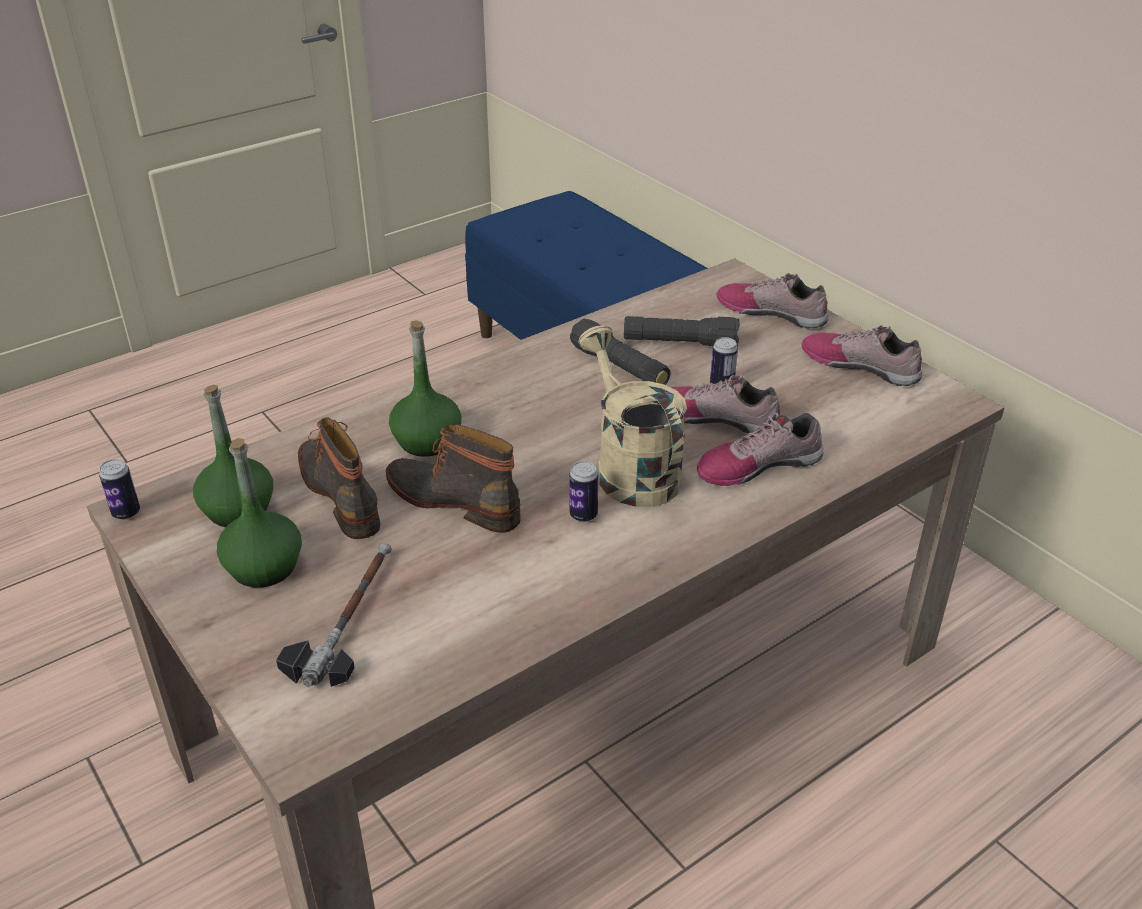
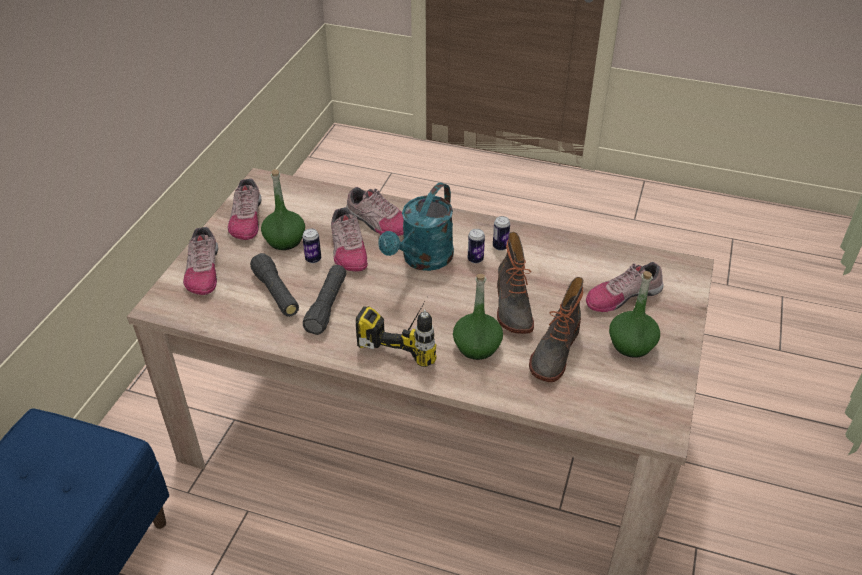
camera: 125 degrees left, 5 degrees up
can [99,459,140,520] -> can moved to [493,216,510,251]
green bottle [193,385,273,527] -> green bottle moved to [261,169,305,250]
hammer [276,542,392,687] -> shoe [586,262,664,312]
beige watering can [578,325,687,507] -> turquoise watering can [378,183,454,271]
none -> power drill [356,300,436,367]

